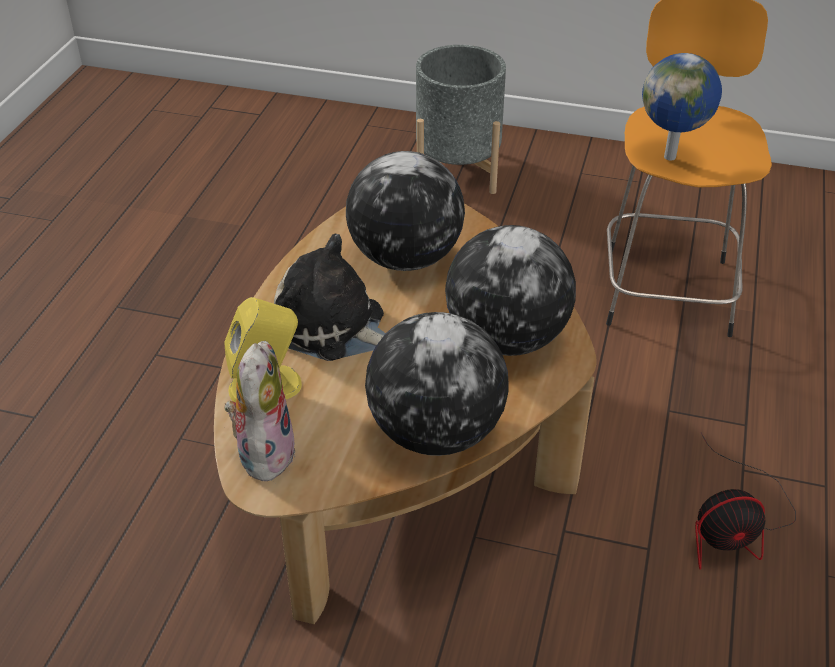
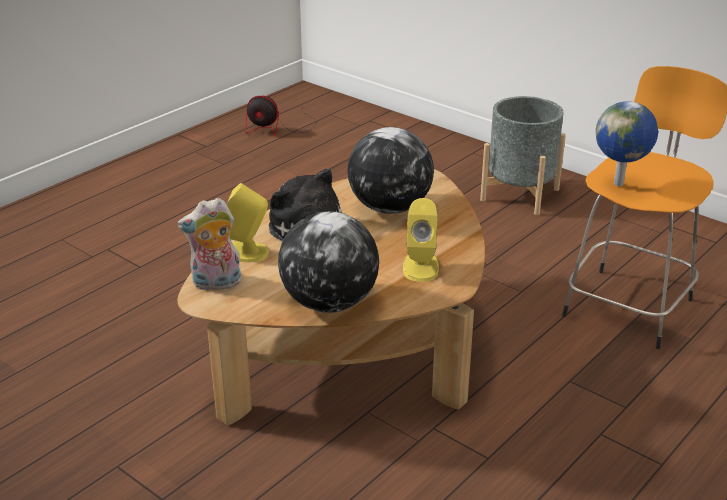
camera: 25 degrees right, 10 degrees down
plush toy [225,341,295,481] -> plush toy turned 135 degrees counterclockwise [177,198,242,291]
globe [445,225,576,356] -> yellow speaker [403,198,439,282]
fan [695,433,796,570] -> fan moved to [245,96,317,136]

